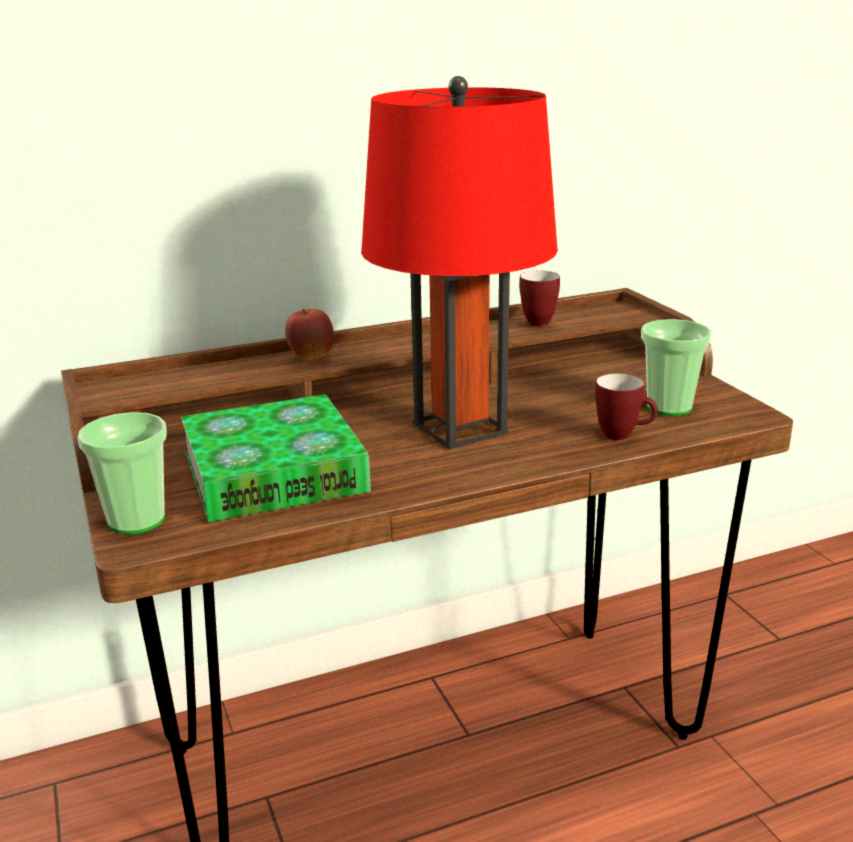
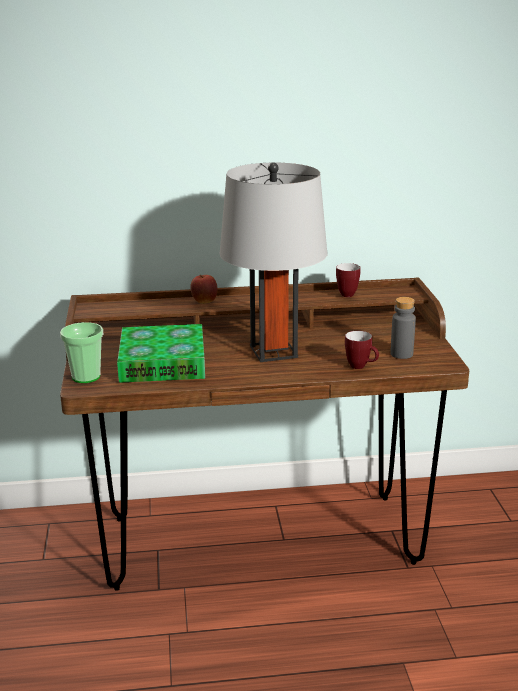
camera: 15 degrees right, 0 degrees up
red table lamp [361,76,558,449] -> grey table lamp [219,162,327,362]
cup [641,319,711,416] -> grey bottle [390,297,416,359]

